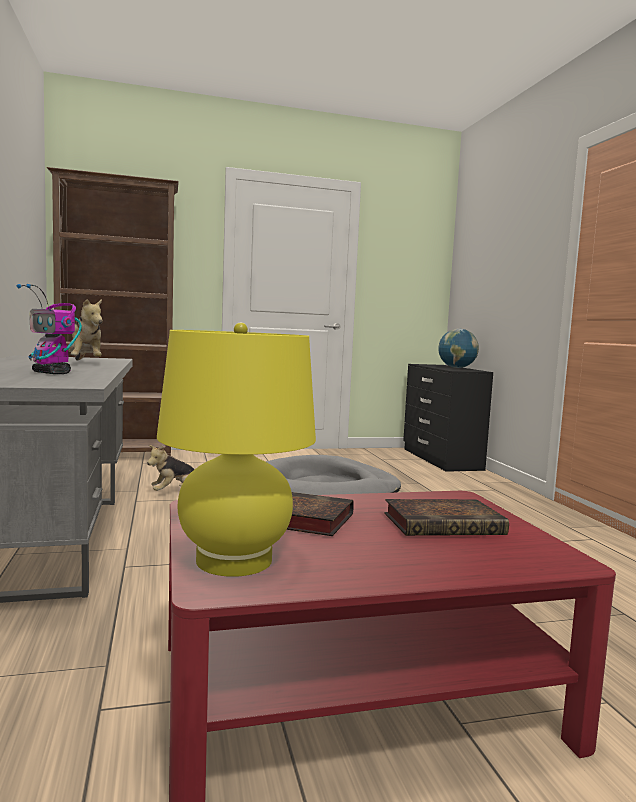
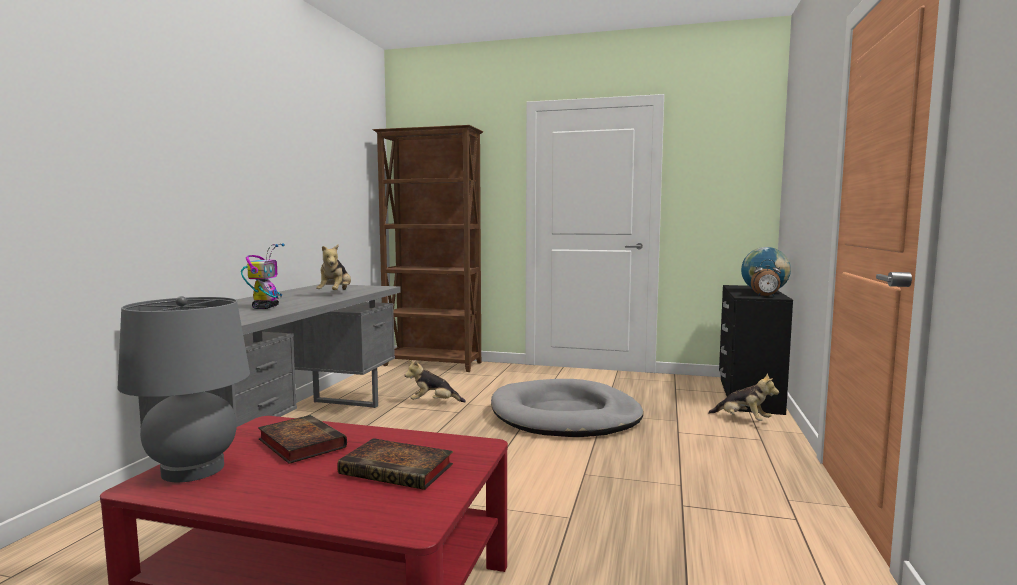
camera: 30 degrees right, 0 degrees up
toy robot [17,284,82,374] -> toy robot turned 150 degrees counterclockwise [241,243,285,309]
yellow table lamp [157,323,316,577] -> grey table lamp [118,296,250,482]
none -> plush toy [708,373,779,421]
none -> alarm clock [751,260,781,296]

